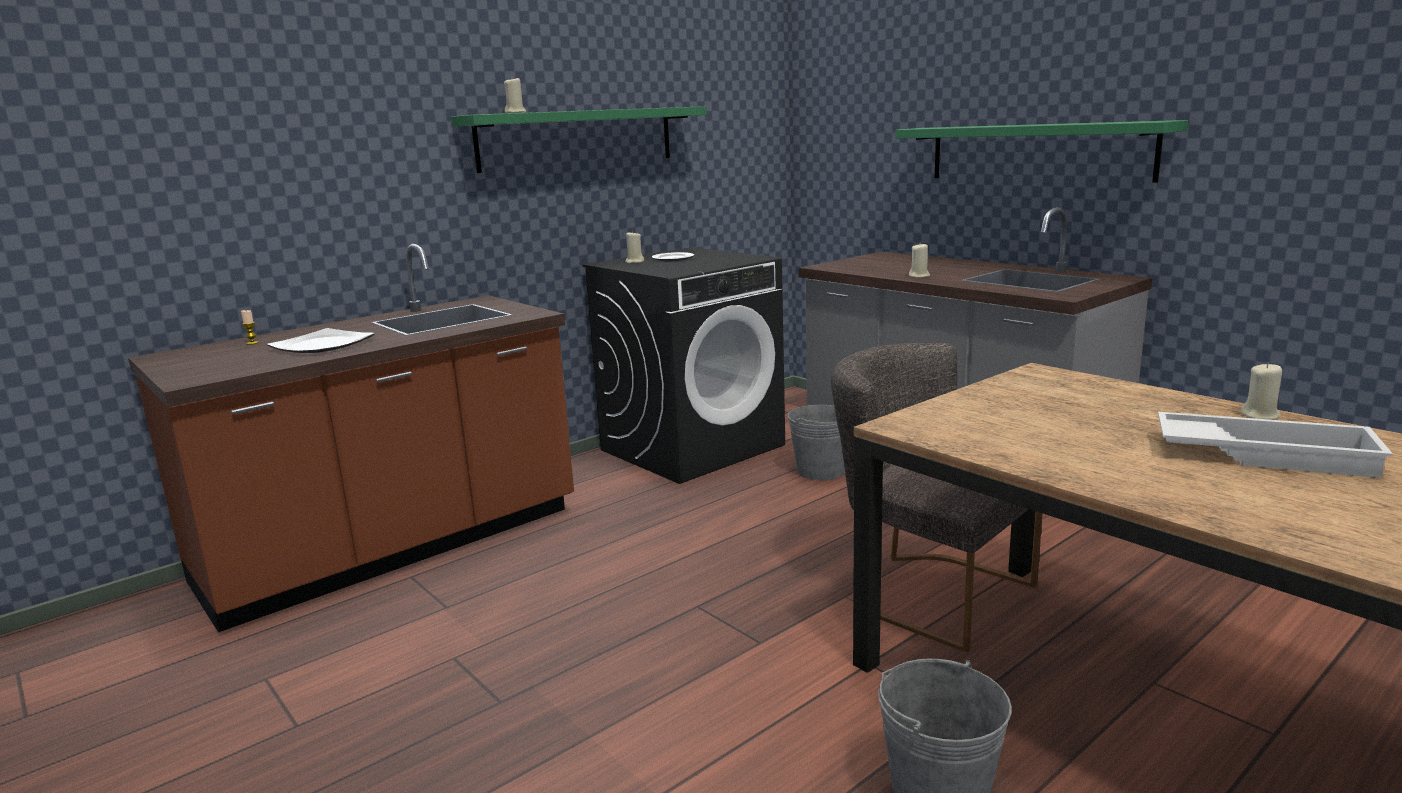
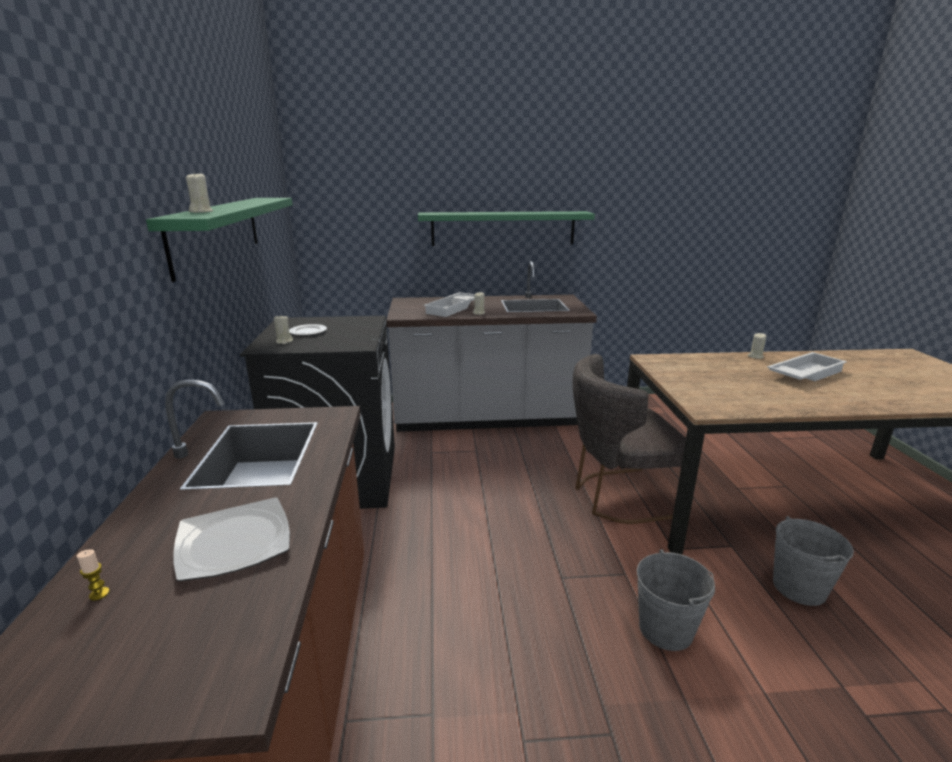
camera: 55 degrees left, 5 degrees up
grey bucket [787,405,845,480] -> grey bucket moved to [637,549,715,651]
none -> white tray [423,292,475,317]

